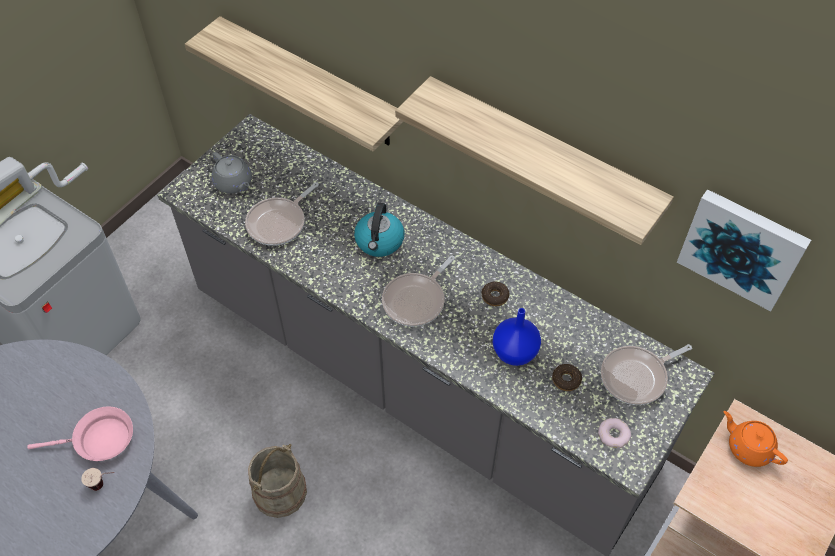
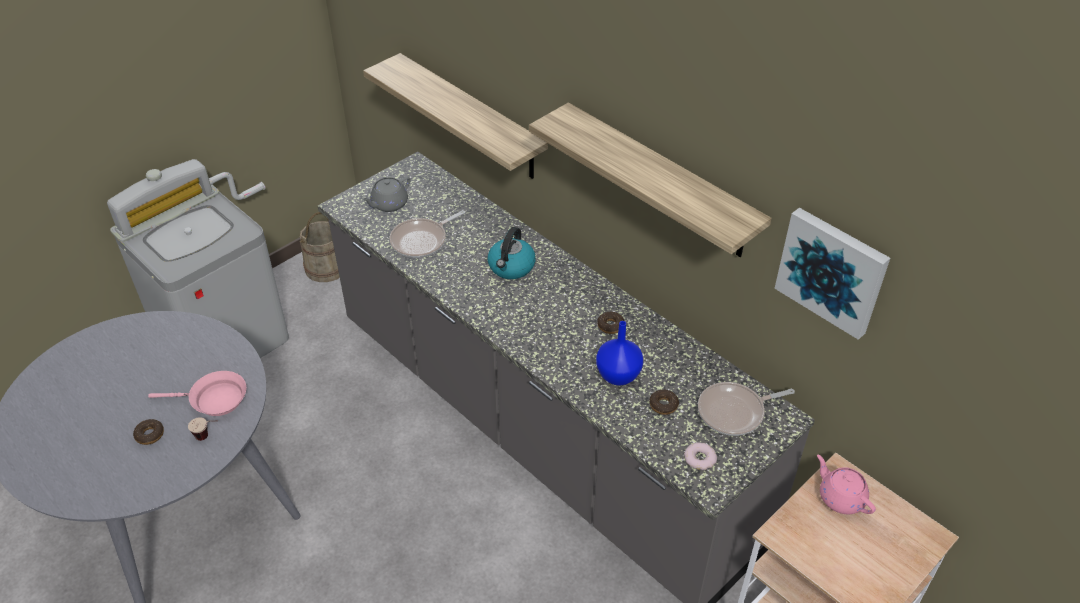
camera: 10 degrees right, 10 degrees down
grey teapot [212,152,252,193] -> grey teapot turned 75 degrees clockwise [362,176,411,212]
beige bucket [248,444,307,518] -> beige bucket moved to [300,212,340,282]
frying pan [382,256,455,327] -> none
orange teapot [724,411,788,467] -> pink teapot [817,455,876,514]
none -> donut [133,419,164,445]

